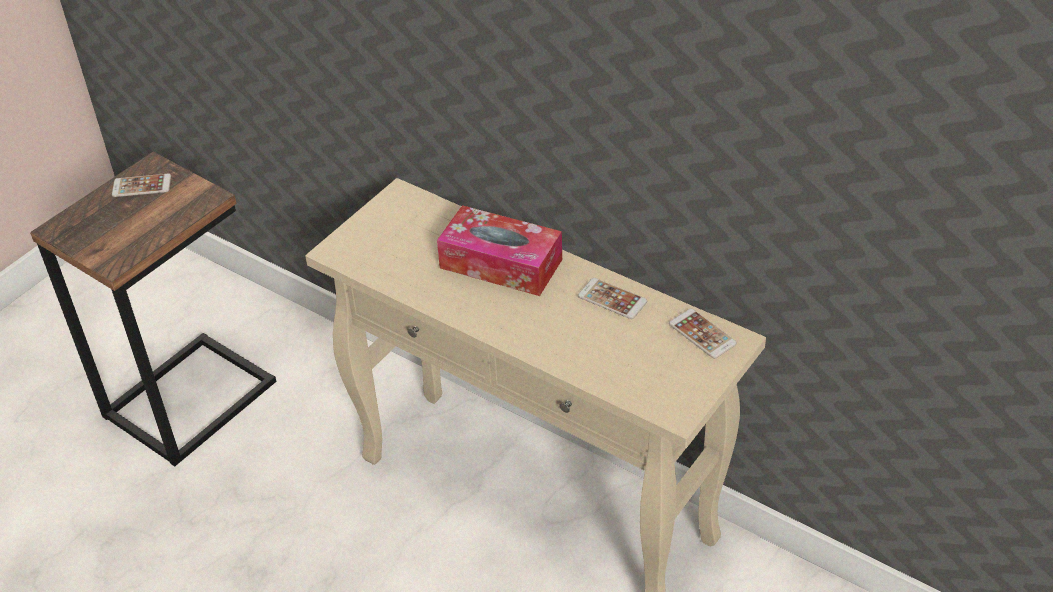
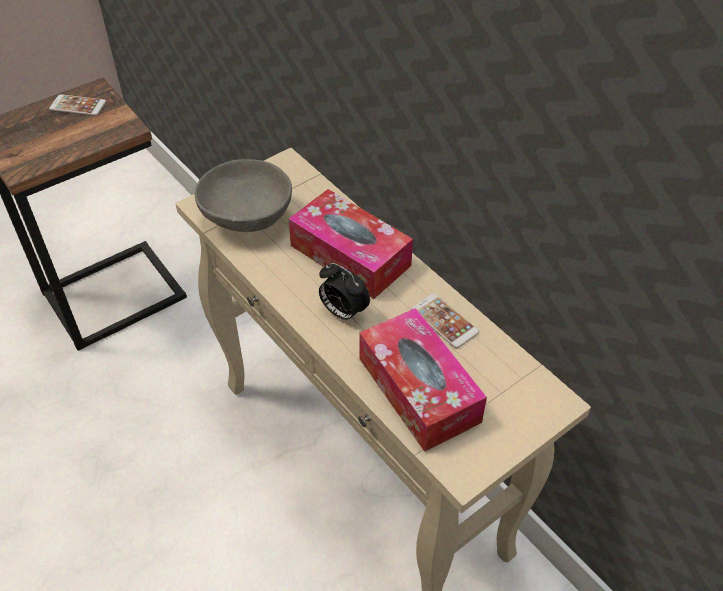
camera: 15 degrees right, 5 degrees up
phone [669,309,737,359] -> none
none -> grey bowl [195,159,292,232]
none -> alarm clock [319,263,370,322]
none -> tissue box [359,308,487,452]

